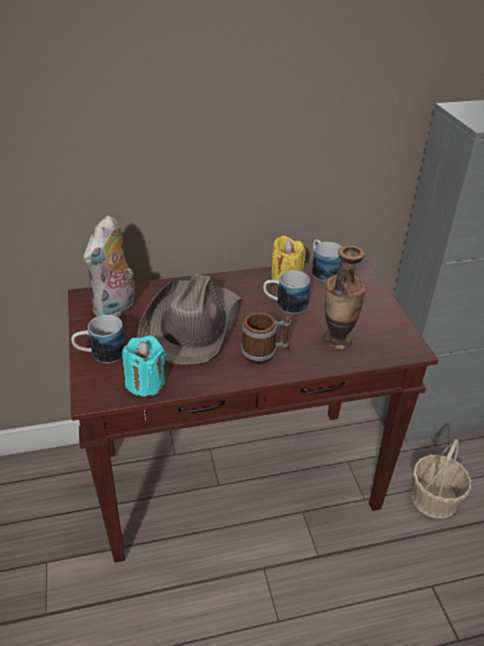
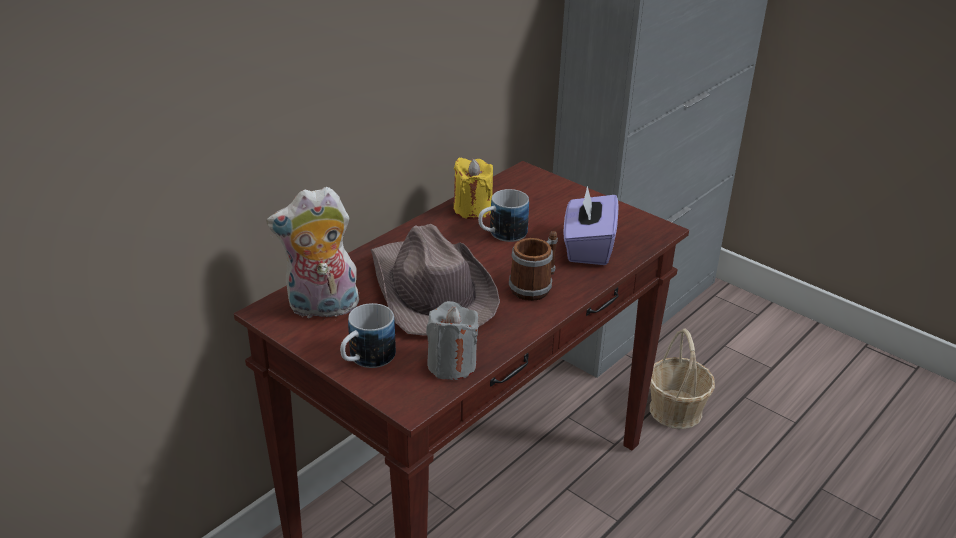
camera: 35 degrees left, 5 degrees down
plush toy [83,216,135,317] -> plush toy turned 90 degrees clockwise [266,187,362,318]
turquoise candle [122,335,166,397] -> grey candle [426,301,479,380]
mug [312,239,342,282] -> none
vase [323,245,366,349] -> purple tissue box [563,186,618,265]

